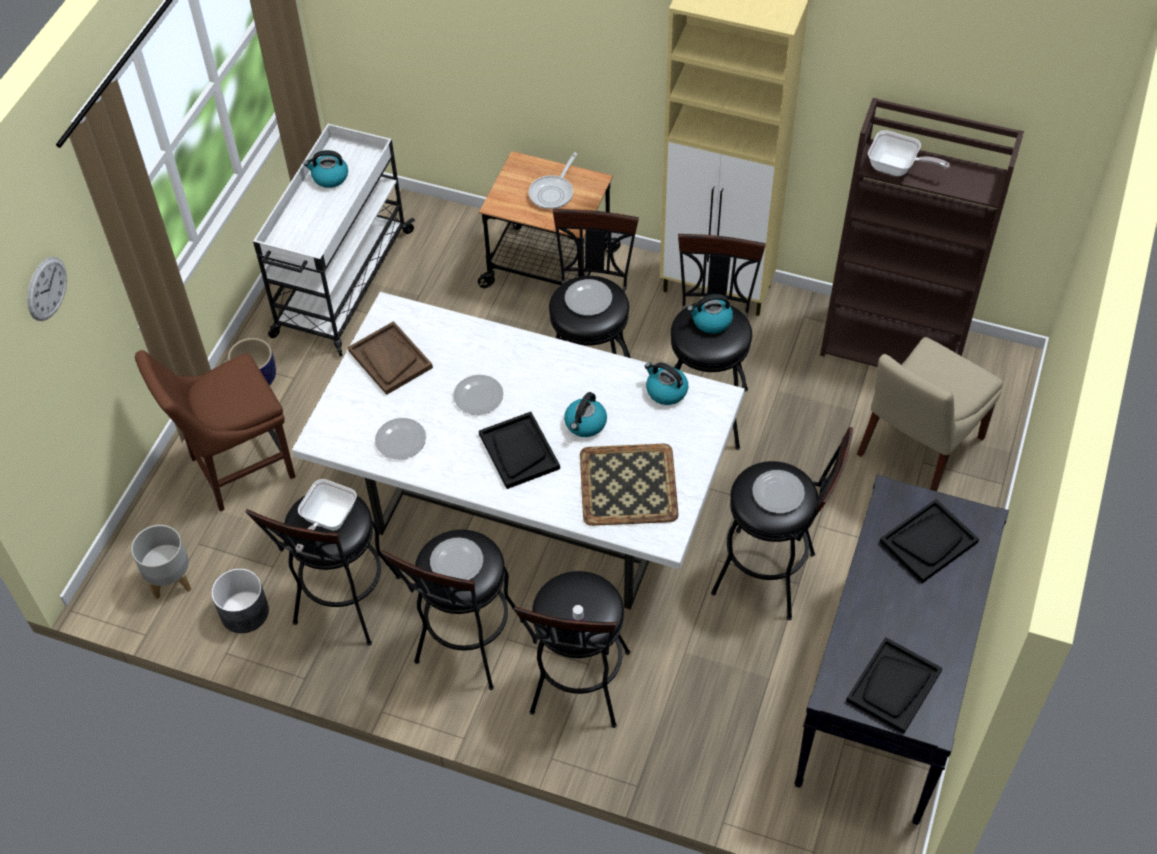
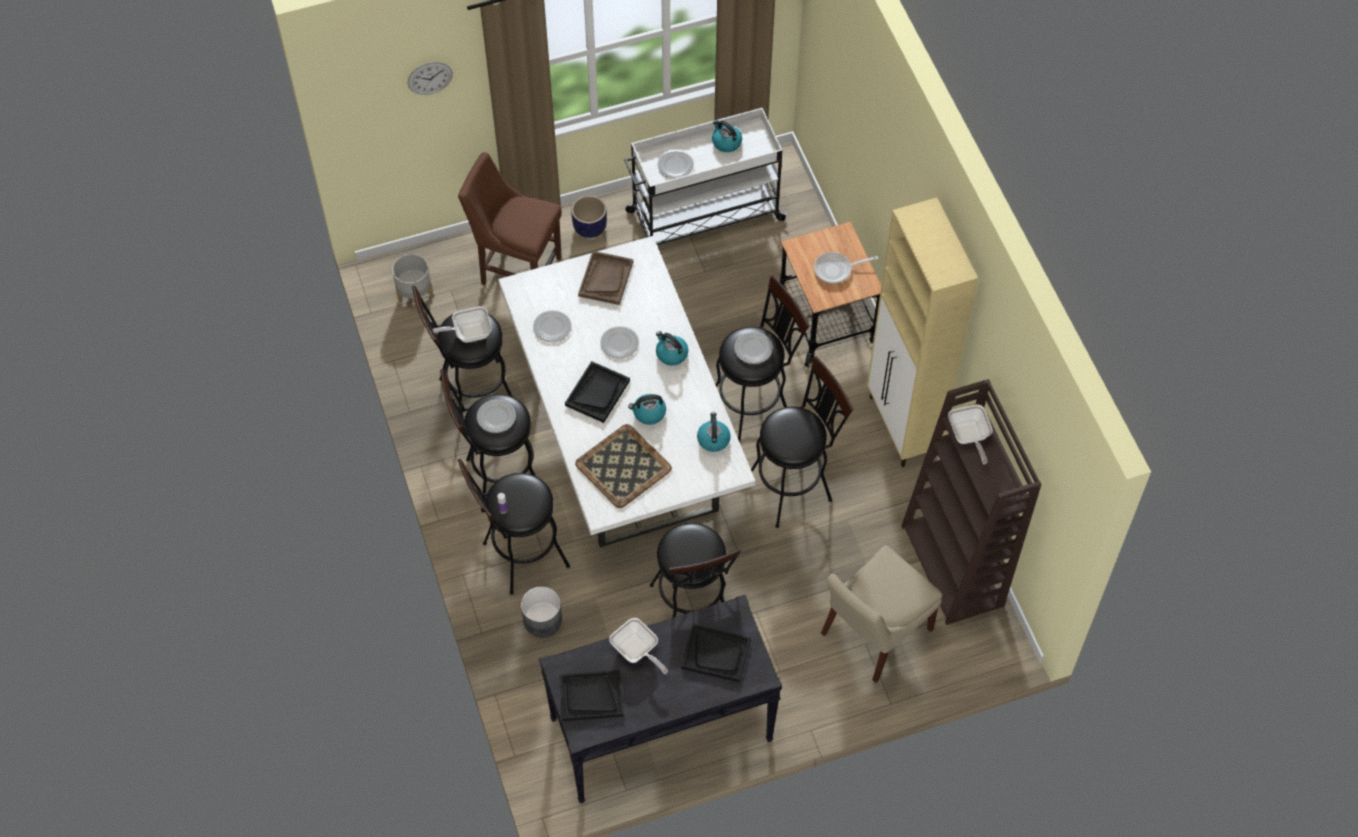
camera: 50 degrees right, 5 degrees up
grey planter [211,568,269,633] -> grey planter moved to [521,586,562,637]
kettle [687,294,733,334] -> kettle moved to [656,331,688,366]
plate [752,470,805,513] -> plate moved to [658,150,694,179]
beige chair [857,337,1003,491] -> beige chair turned 45 degrees counterclockwise [821,545,942,683]
none -> frying pan [609,618,668,674]

